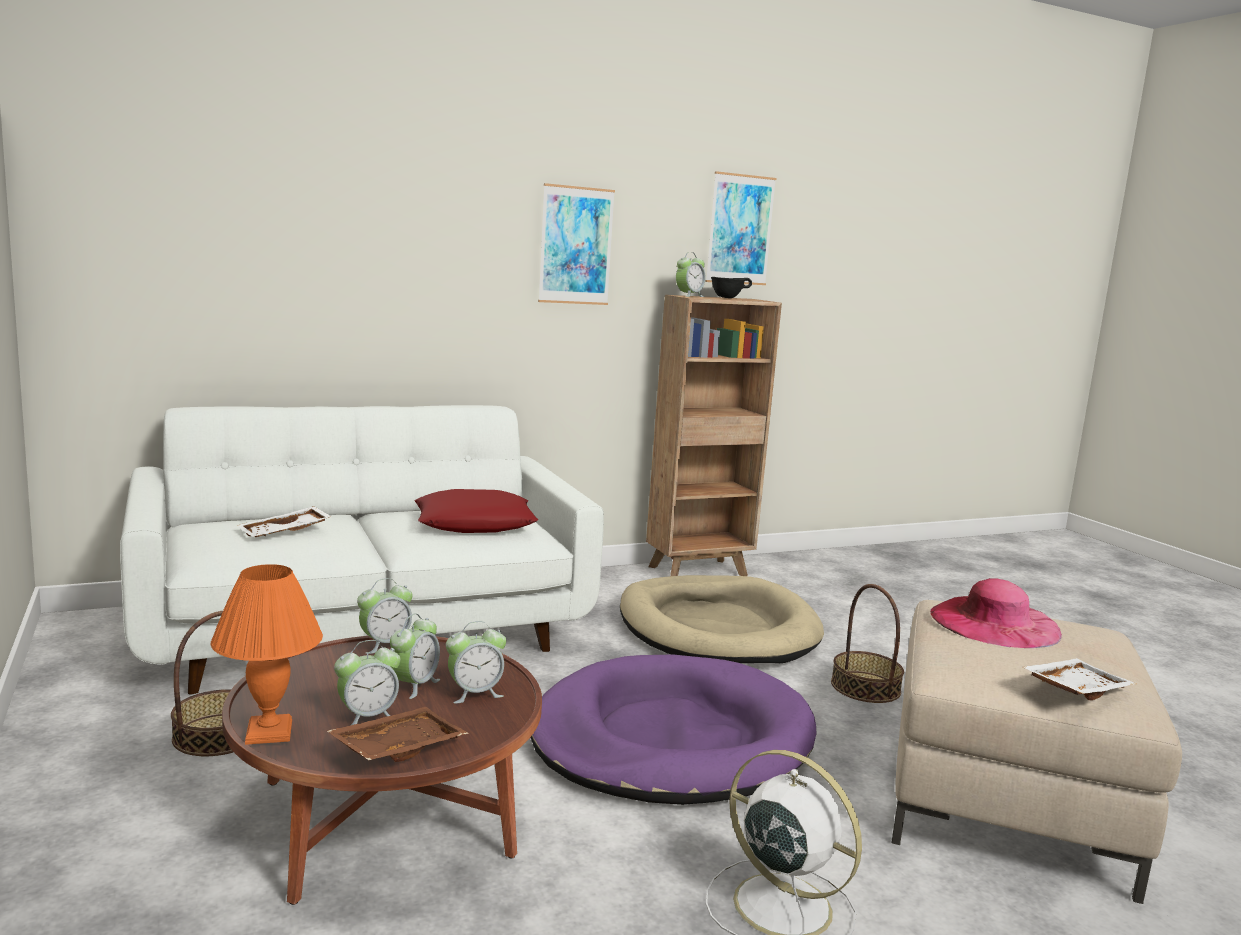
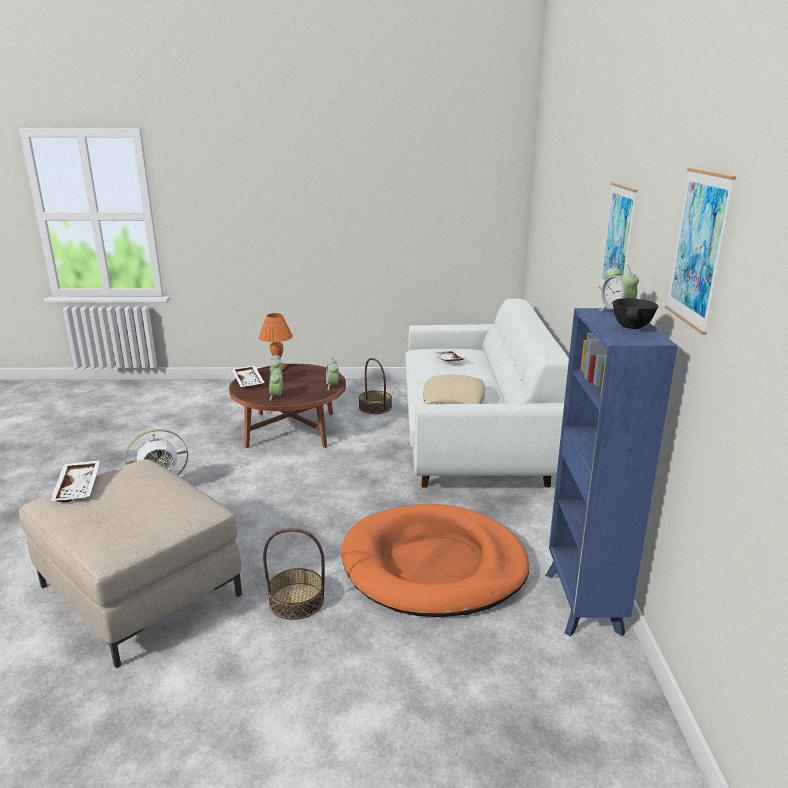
camera: 115 degrees right, 10 degrees up
brown tray [327,707,469,762] -> white tray [232,365,265,388]
alarm clock [390,613,440,699] -> none
red pillow [414,489,538,533] -> beige pillow [423,374,485,404]
purple dog bed [530,654,817,805] -> none
beige dog bed [620,575,824,663] -> orange dog bed [342,504,529,617]
brown bookcase [646,295,782,576] -> blue bookcase [545,308,677,636]
pink hat [930,578,1062,648] -> none

